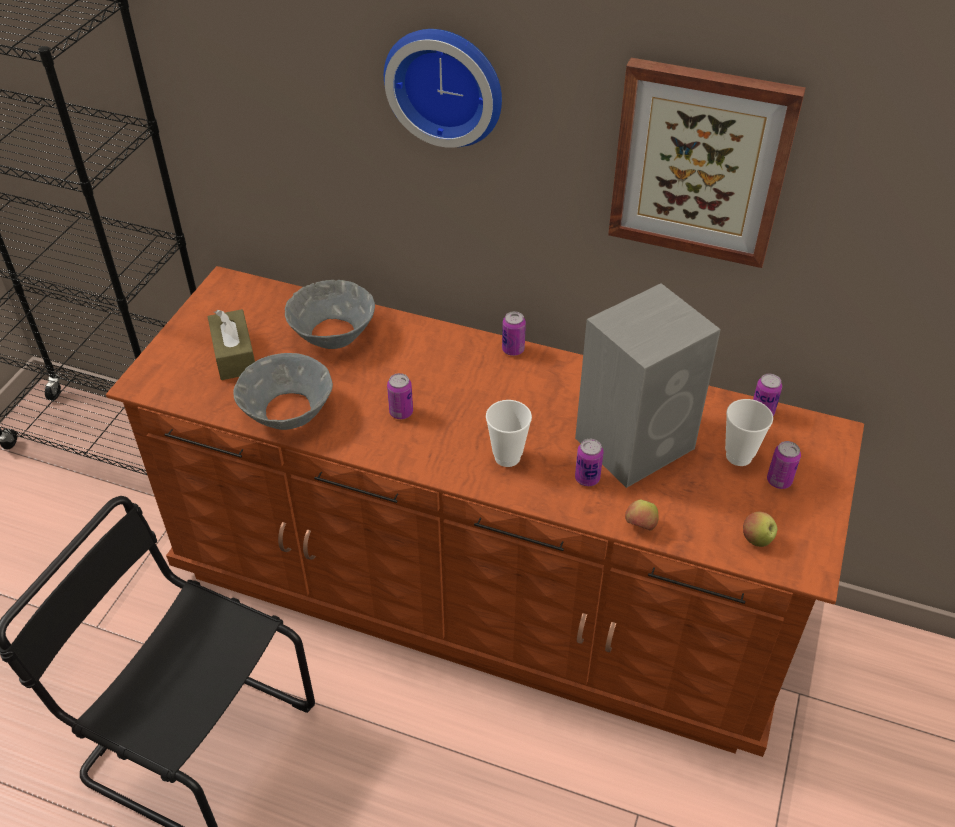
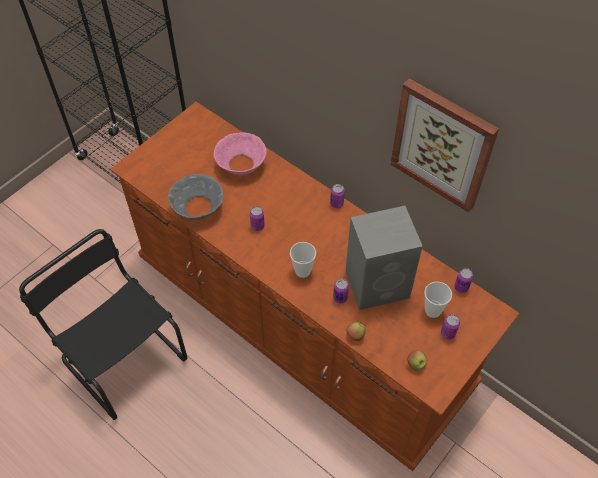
camera: 20 degrees right, 10 degrees up
brown tissue box [208,309,255,380] -> none
grey bowl [285,280,375,349] -> pink bowl [214,132,267,175]
wall clock [384,29,502,148] -> none

